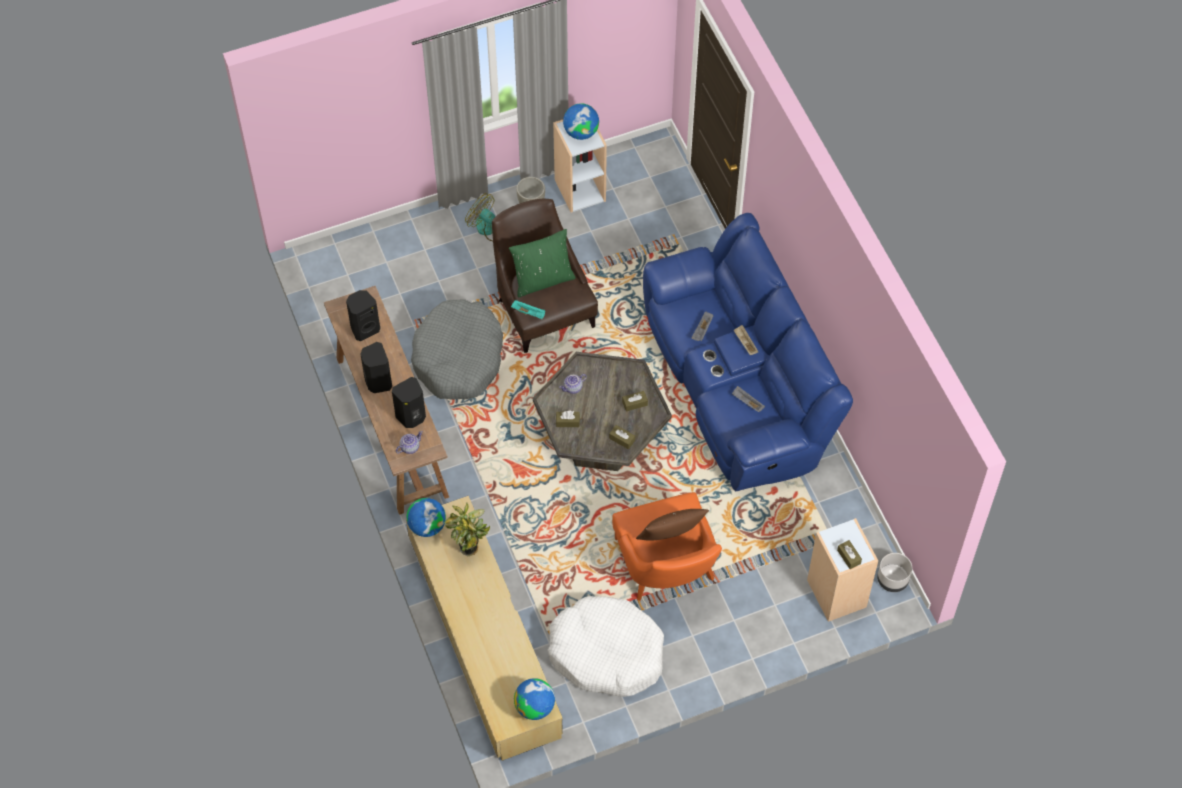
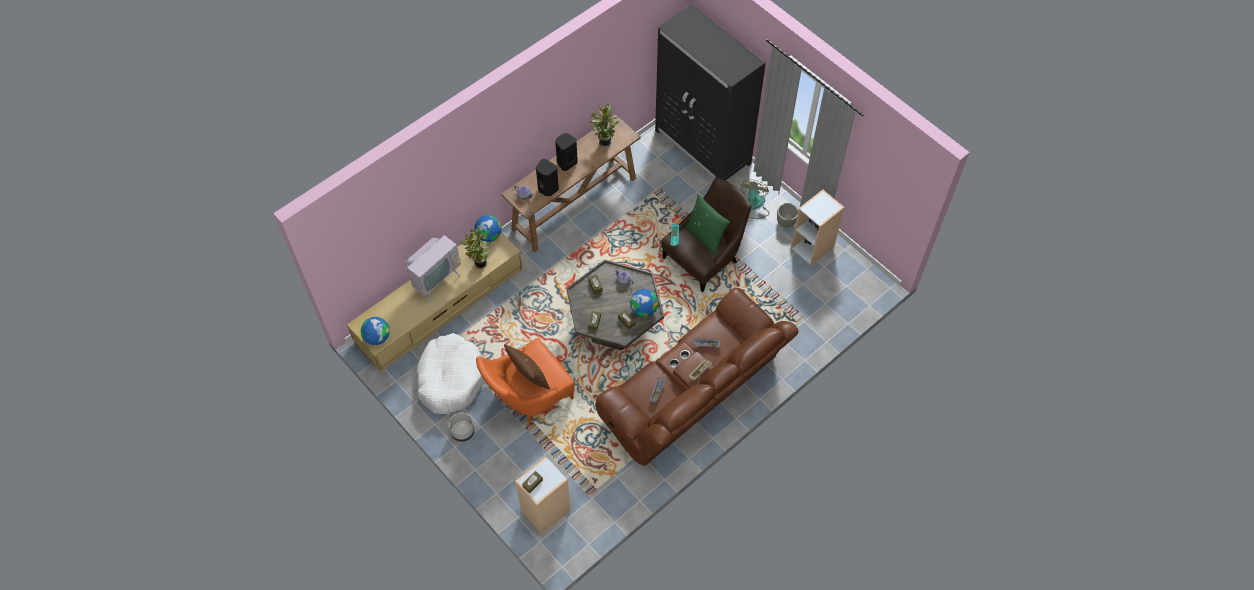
camera: 70 degrees right, 0 degrees up
black speaker [346,290,380,341] -> potted plant [590,104,619,148]
grey dog bed [411,300,503,400] -> none
globe [563,103,599,140] -> globe moved to [630,289,658,317]
blue sofa [643,213,853,492] -> brown sofa [595,288,798,466]
grey planter [877,553,912,592] -> grey planter moved to [449,413,474,442]
none -> television [405,235,461,303]
none -> black cabinet [655,5,766,181]

